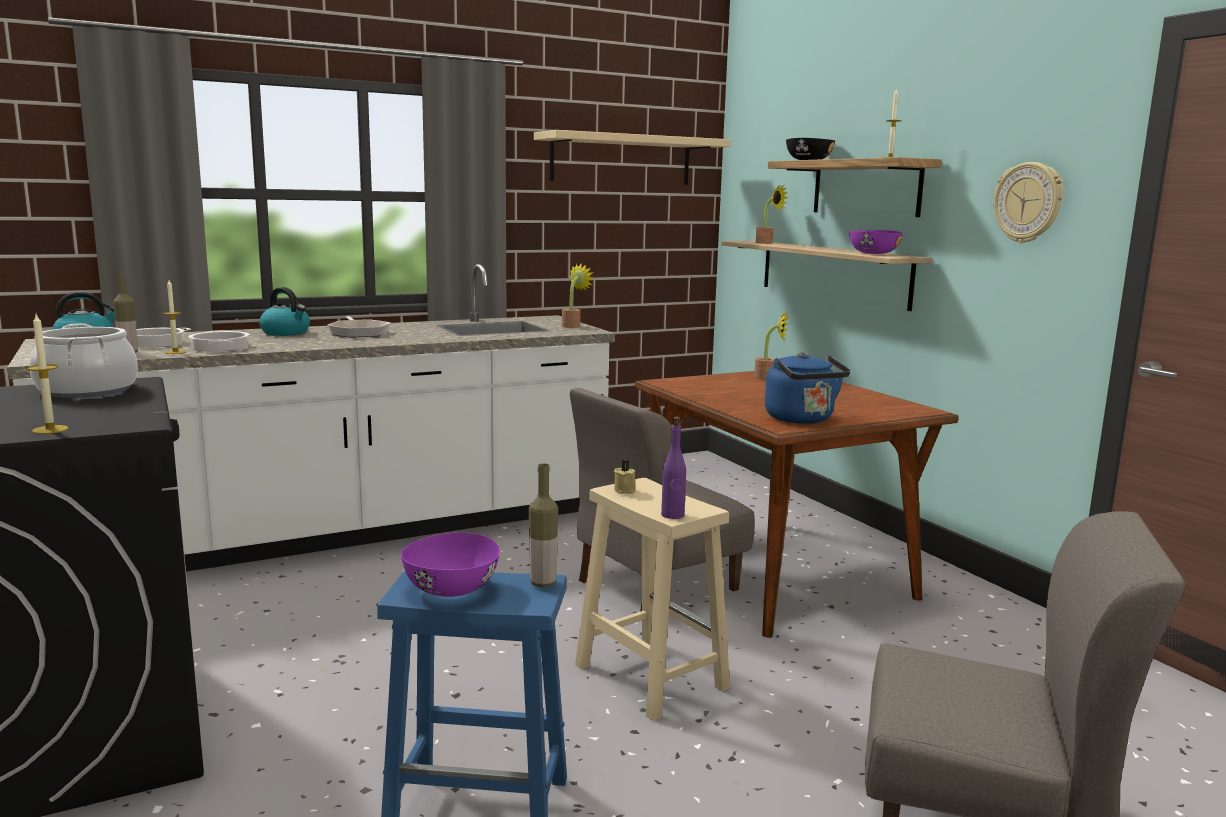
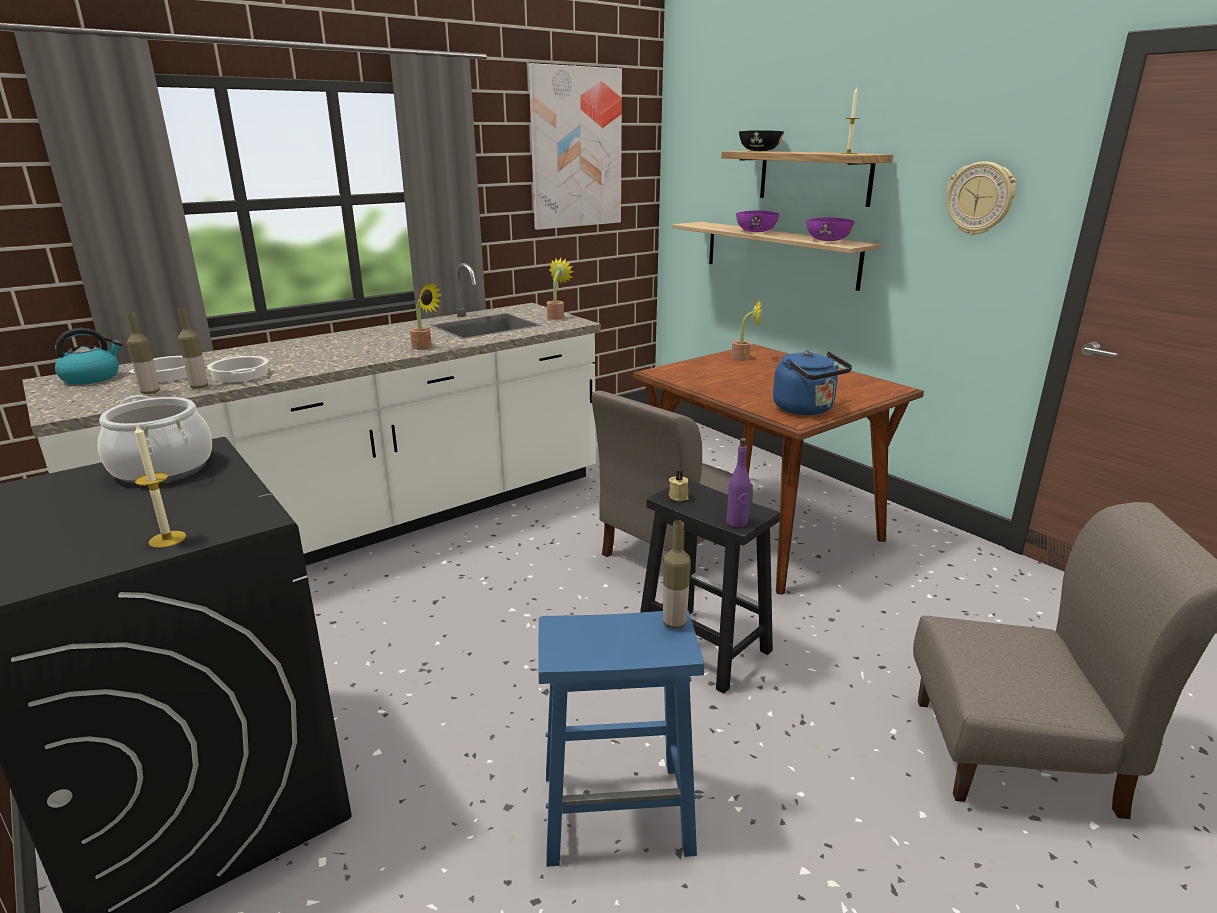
camera: 10 degrees left, 10 degrees up
candle [163,280,186,354] -> bottle [178,308,208,389]
kettle [259,287,310,336] -> none
frying pan [327,316,391,338] -> none
purple bowl [401,532,500,597] -> purple bowl moved to [736,211,780,232]
beige shelf [534,130,731,185] -> picture [529,63,622,230]
beige stool [575,478,730,721] -> black stool [640,479,780,694]
potted plant [755,184,788,244] -> potted plant moved to [410,282,441,350]

